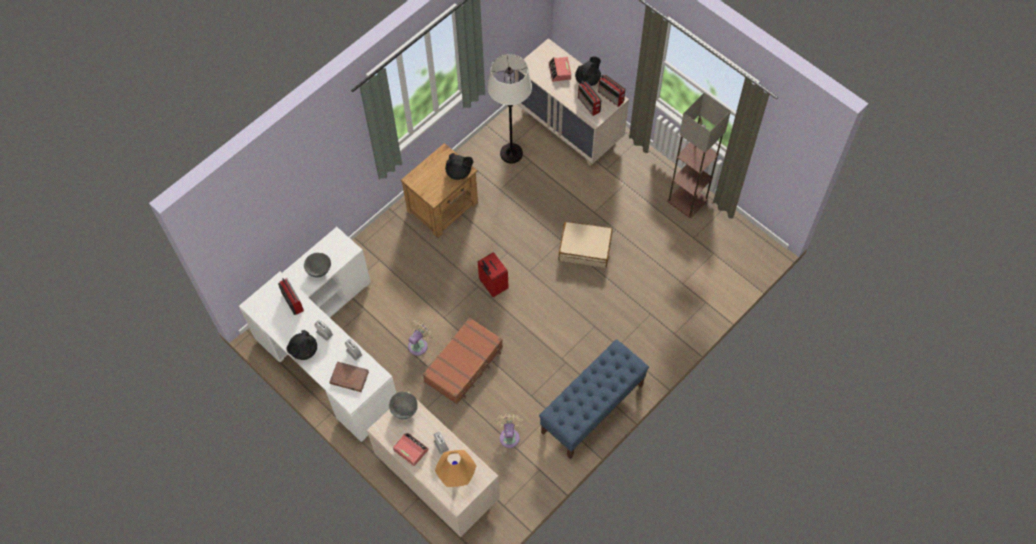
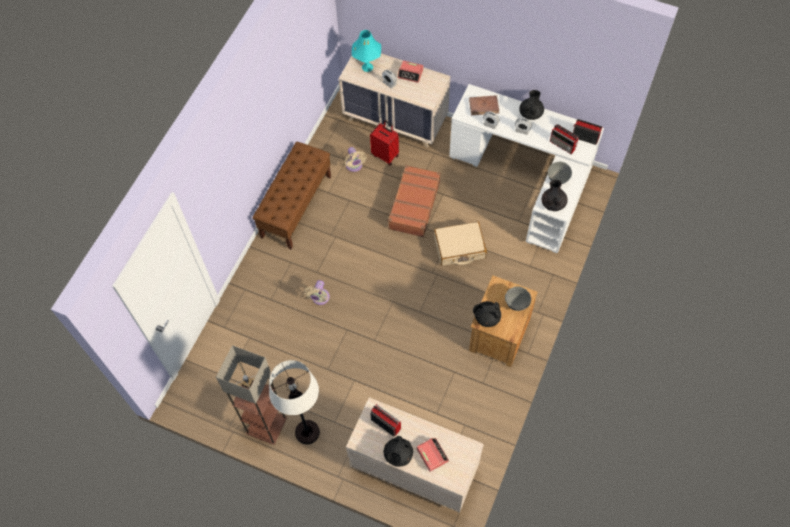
camera: 160 degrees right, 0 degrees up
grey bowl [389,392,418,419] -> grey bowl moved to [505,286,531,311]
beige fan [408,320,433,356] -> beige fan moved to [304,280,330,305]
orange table lamp [435,450,476,487] -> turquoise table lamp [352,30,381,72]
red suitcase [478,252,508,297] -> red suitcase moved to [370,120,399,165]
white floor lamp [487,54,532,163] -> white floor lamp moved to [269,360,320,444]
blue bench [539,339,649,459] -> brown bench [252,142,331,250]
beige suitcase [558,221,613,268] -> beige suitcase moved to [434,221,487,266]
radio [598,75,626,107] -> radio moved to [573,119,602,145]
none -> black teapot [542,180,568,211]

